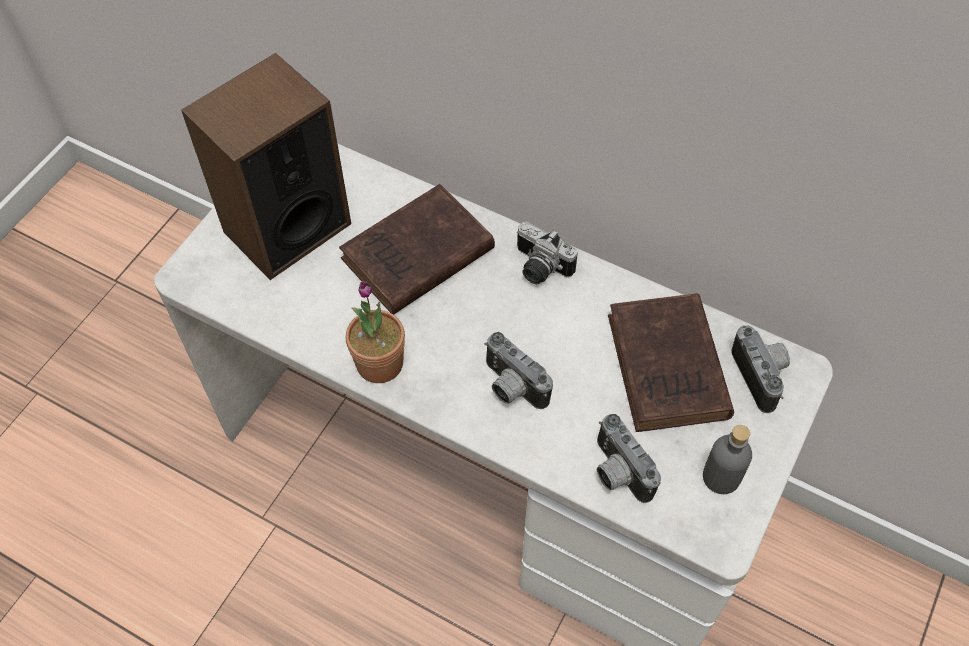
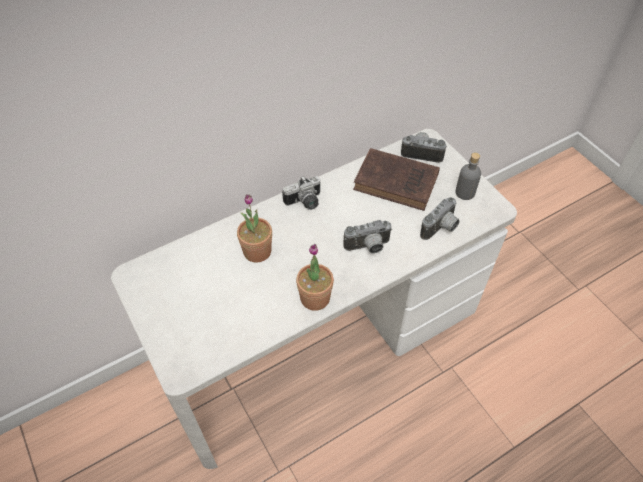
camera: 60 degrees left, 5 degrees down
speaker [181,53,351,280] -> none
brown book [339,184,495,315] -> potted plant [237,194,272,262]
camera [597,414,661,503] -> camera turned 45 degrees counterclockwise [420,197,460,240]

